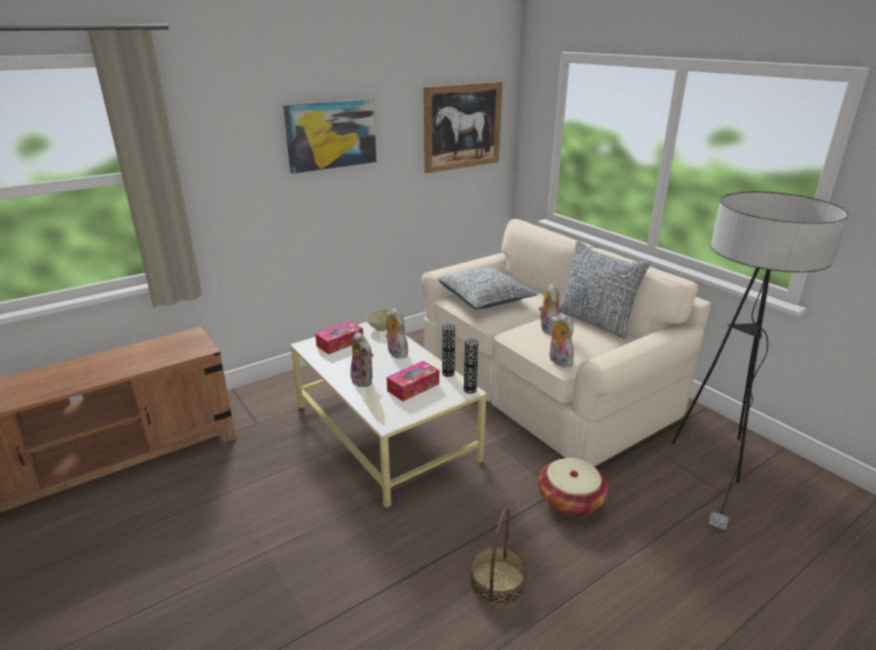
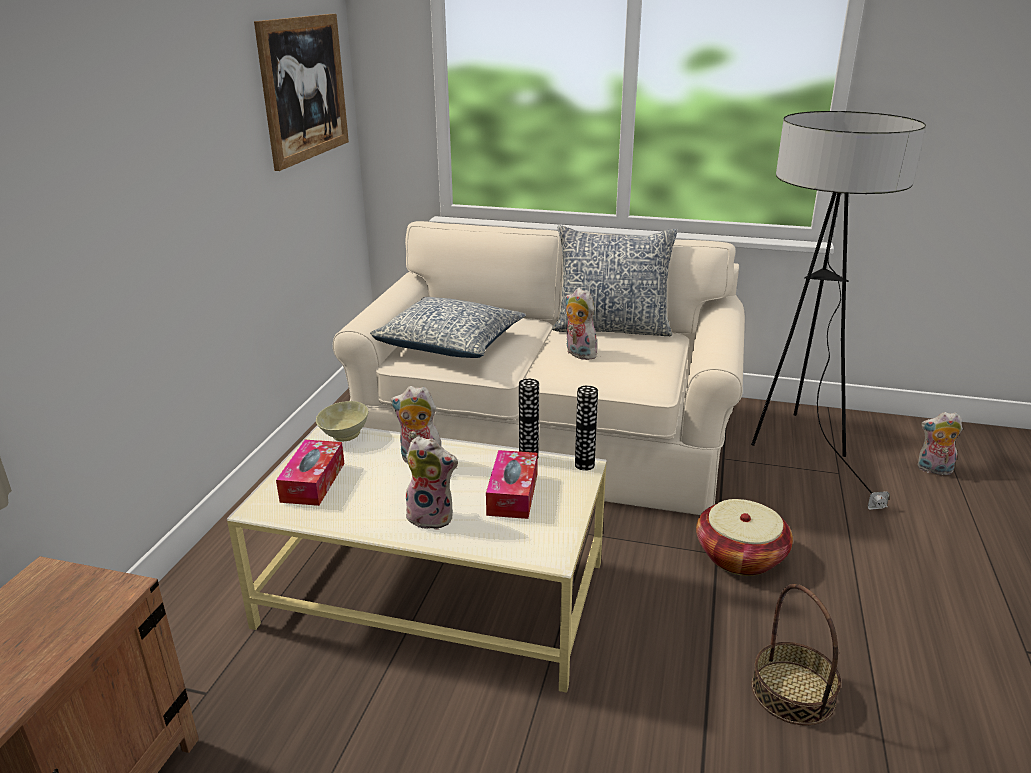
camera: 40 degrees left, 0 degrees up
picture [283,99,376,174] -> none
plush toy [549,313,574,367] -> plush toy moved to [917,412,963,475]

